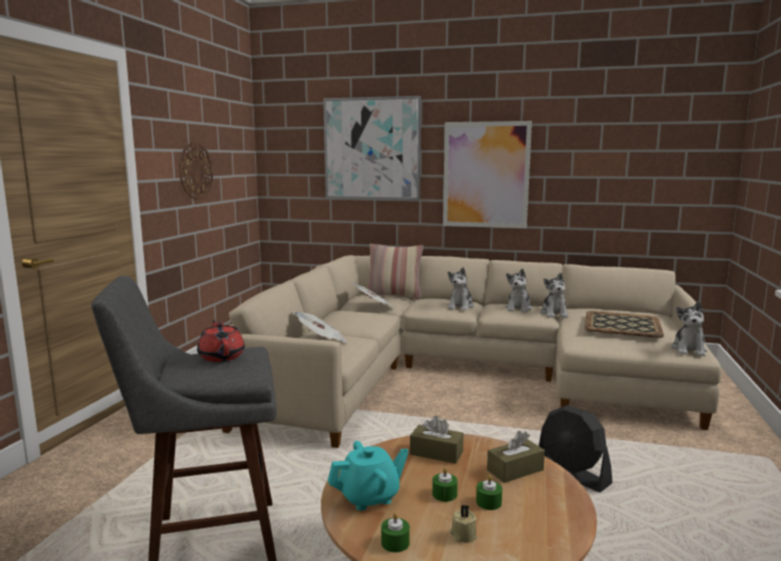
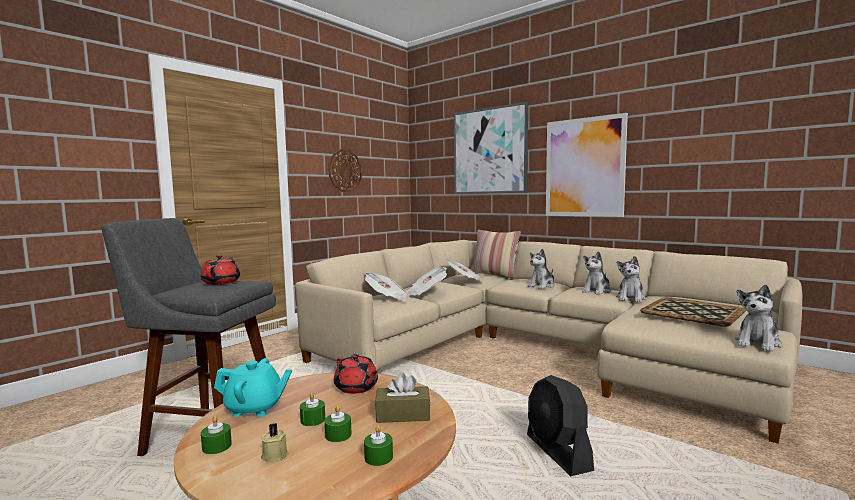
camera: 25 degrees right, 5 degrees down
brown tissue box [410,416,464,464] -> red teapot [334,354,379,394]
none -> green candle [364,425,393,466]
none -> newspaper [405,267,447,296]

